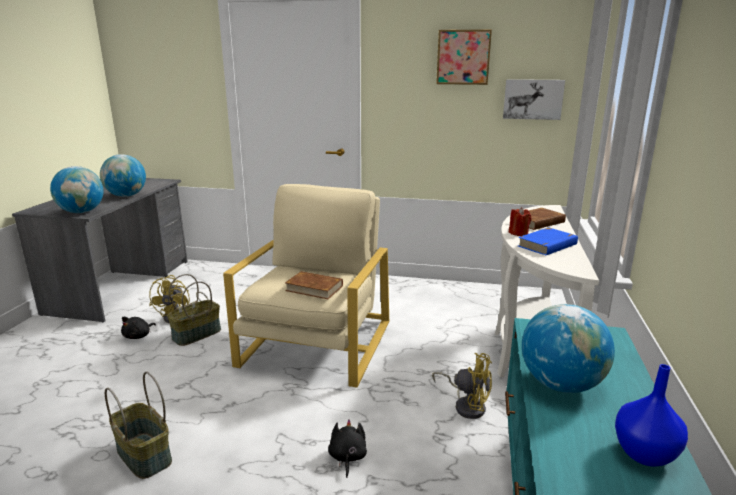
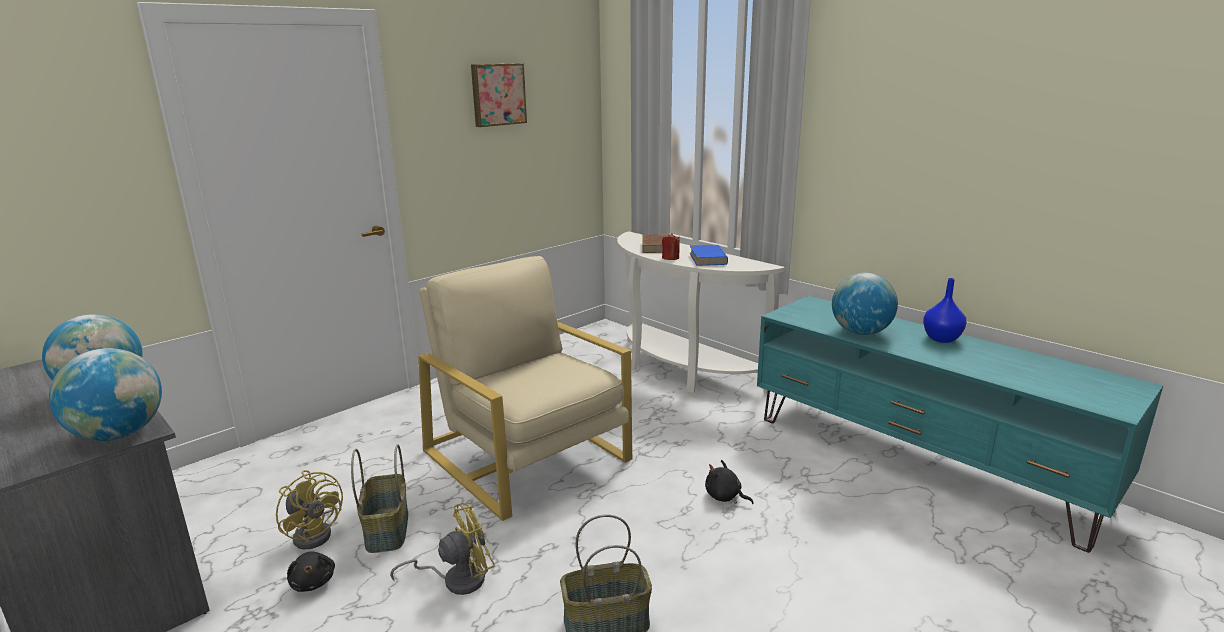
camera: 55 degrees left, 0 degrees up
brown book [285,271,343,299] -> none
yellow fan [432,353,492,419] -> yellow fan moved to [390,503,495,595]
picture [503,79,565,120] -> none

